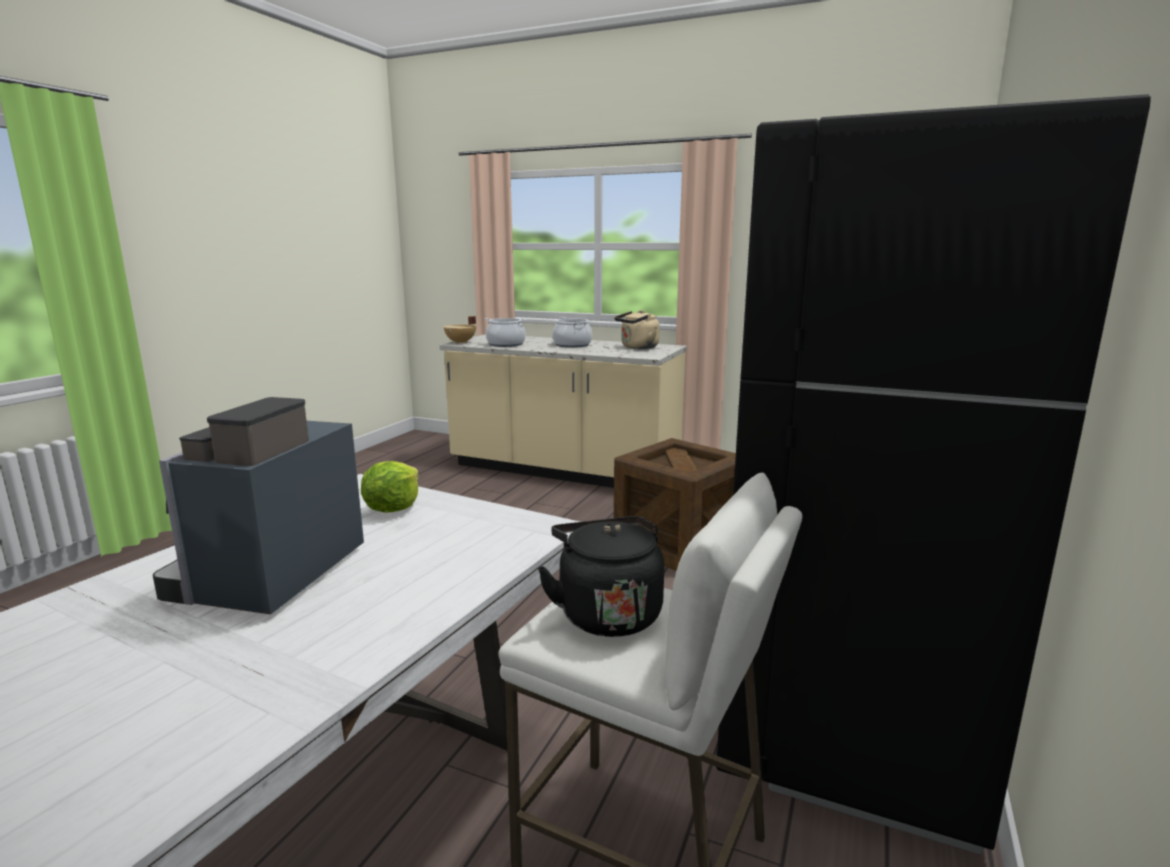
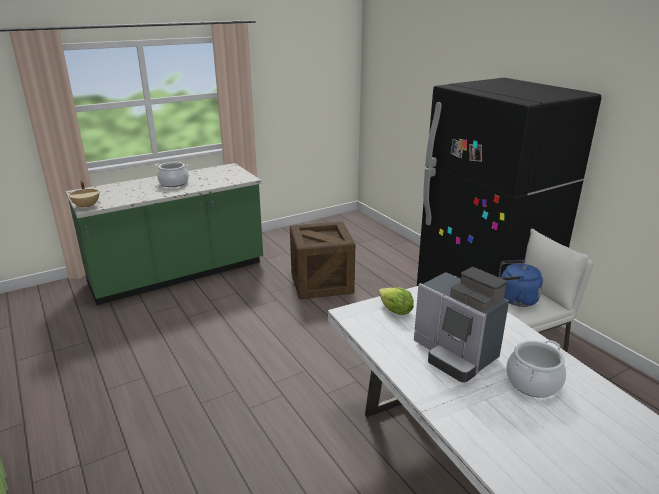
camera: 55 degrees left, 10 degrees up
beige counter [439,334,687,488] -> green counter [65,163,263,305]
cooking pot [484,318,526,347] -> cooking pot moved to [506,340,566,398]
black kettle [538,516,664,637] -> blue kettle [499,260,543,307]
beige kettle [614,310,660,349] -> none

